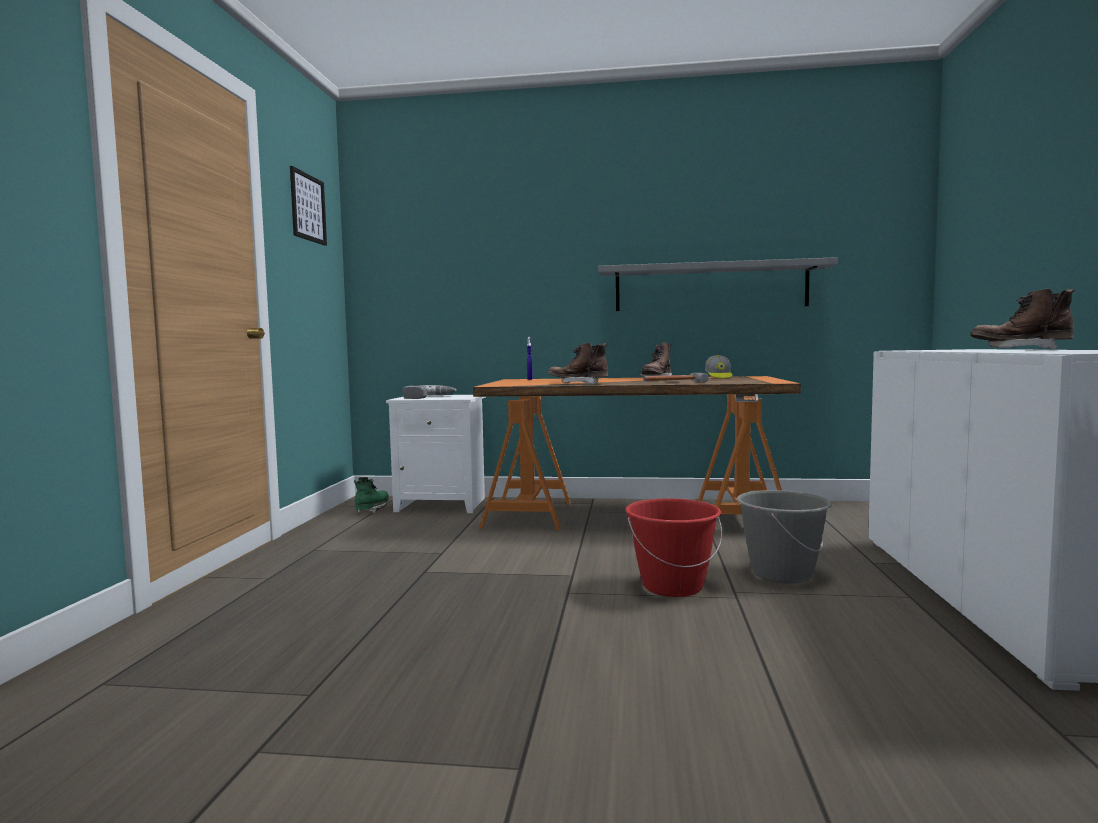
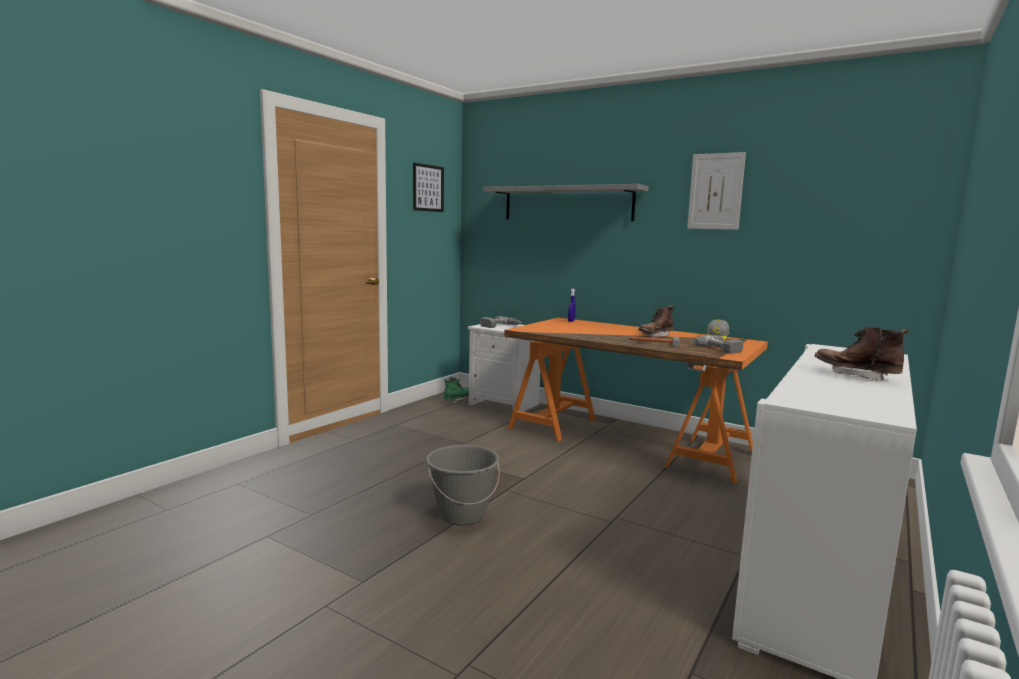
camera: 25 degrees right, 5 degrees up
brown boot [547,343,608,385] -> none
grey shelf [598,257,837,311] -> grey shelf moved to [483,184,649,221]
red bucket [625,498,722,597] -> none
grey bucket [736,490,832,584] -> grey bucket moved to [426,445,500,526]
none -> picture [687,152,746,230]
none -> power drill [694,335,744,354]

